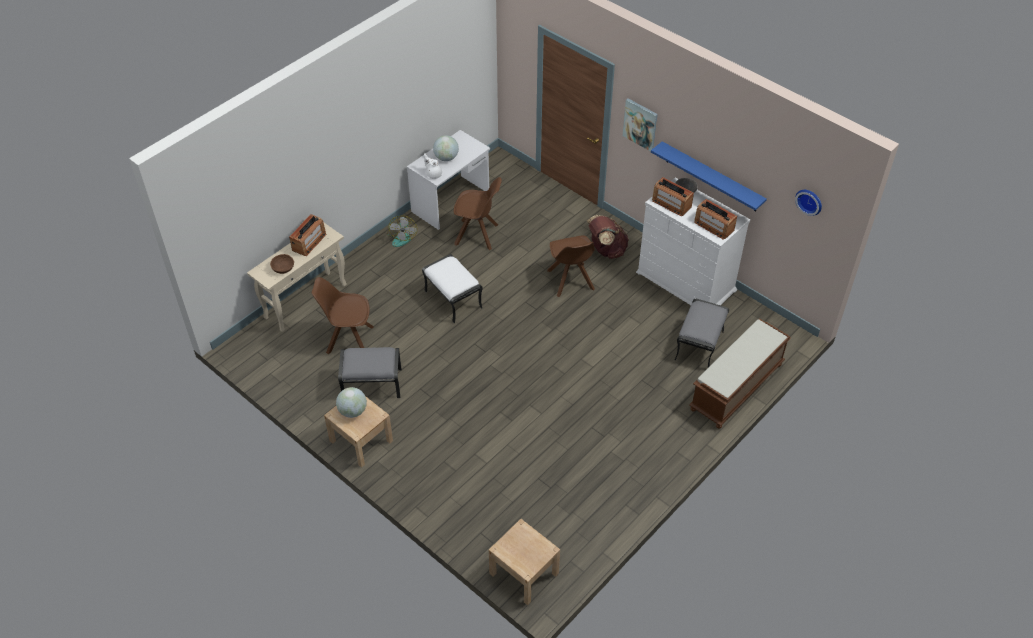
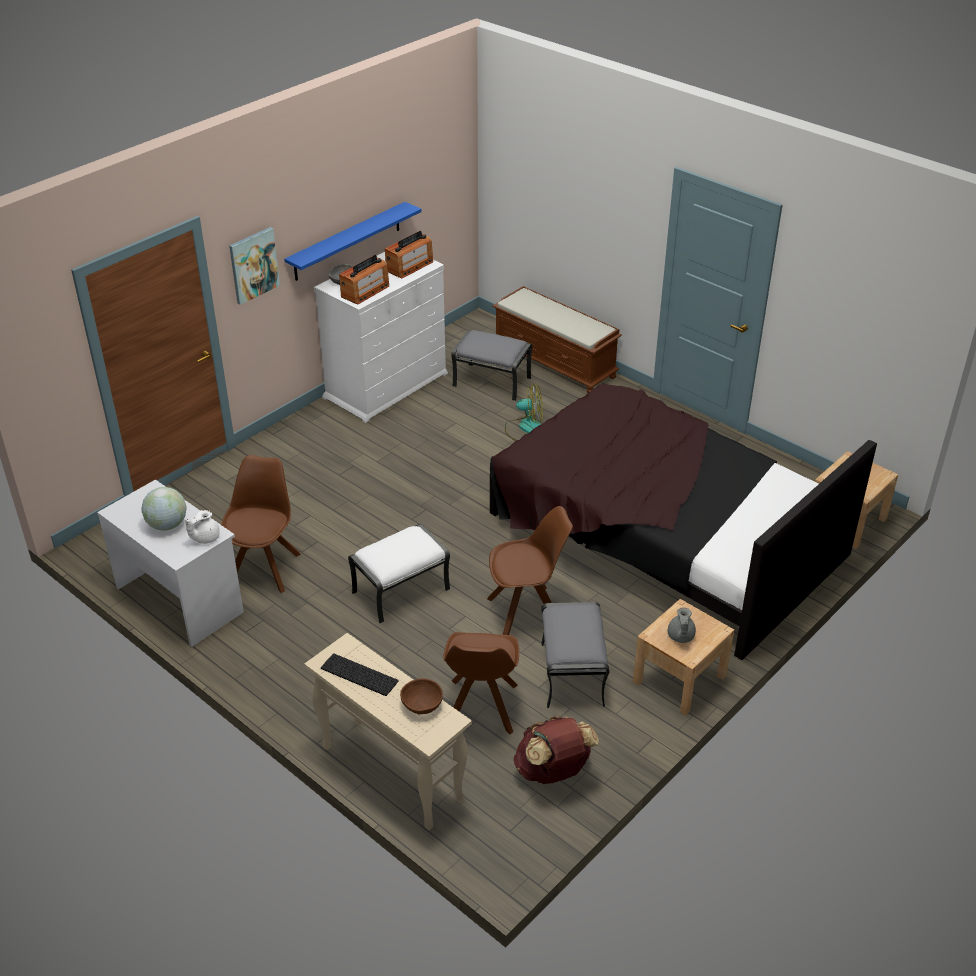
camera: 90 degrees left, 10 degrees down
radio [289,214,326,256] -> keyboard [321,653,399,696]
globe [336,387,367,418] -> grey teapot [668,607,696,643]
fan [387,215,417,247] -> fan moved to [505,384,543,441]
brown chair [547,235,595,297] -> brown chair moved to [487,506,573,635]
brown backpack [587,215,629,259] -> brown backpack moved to [514,716,599,784]
wall clock [795,190,822,216] -> none
none -> bed [490,384,877,660]

